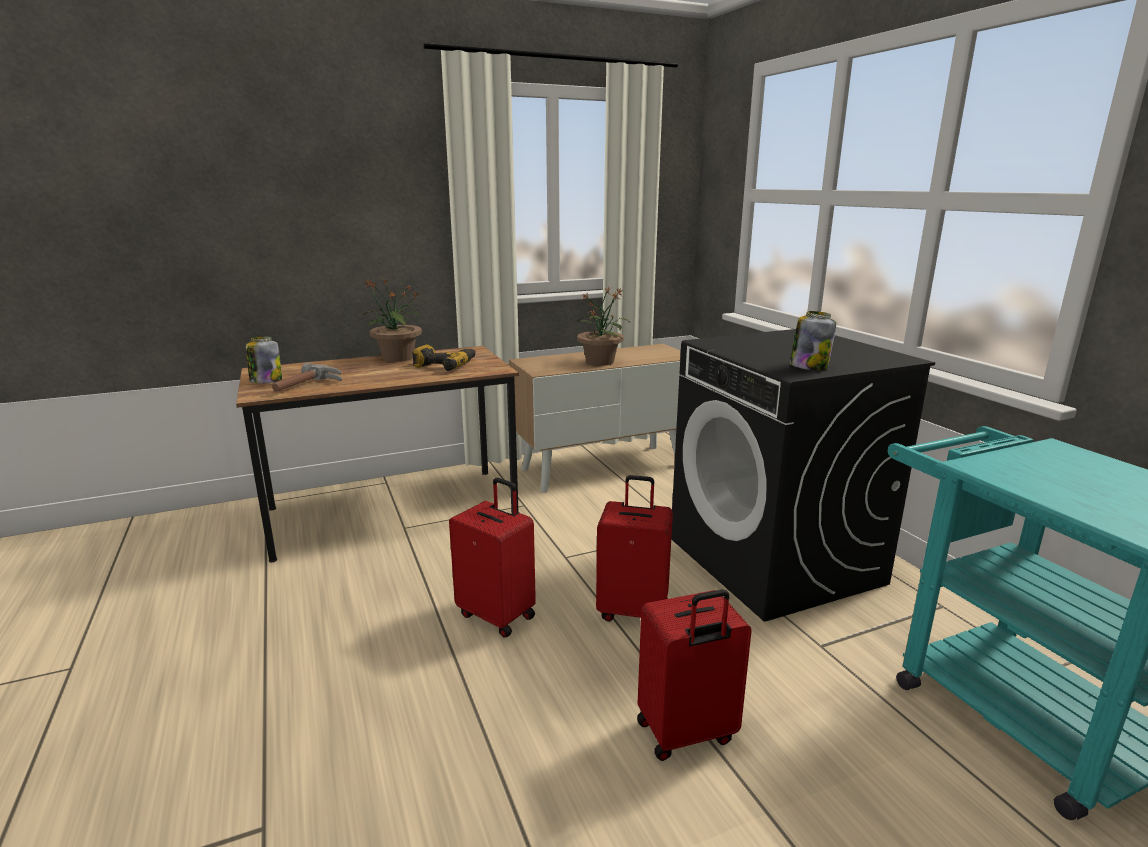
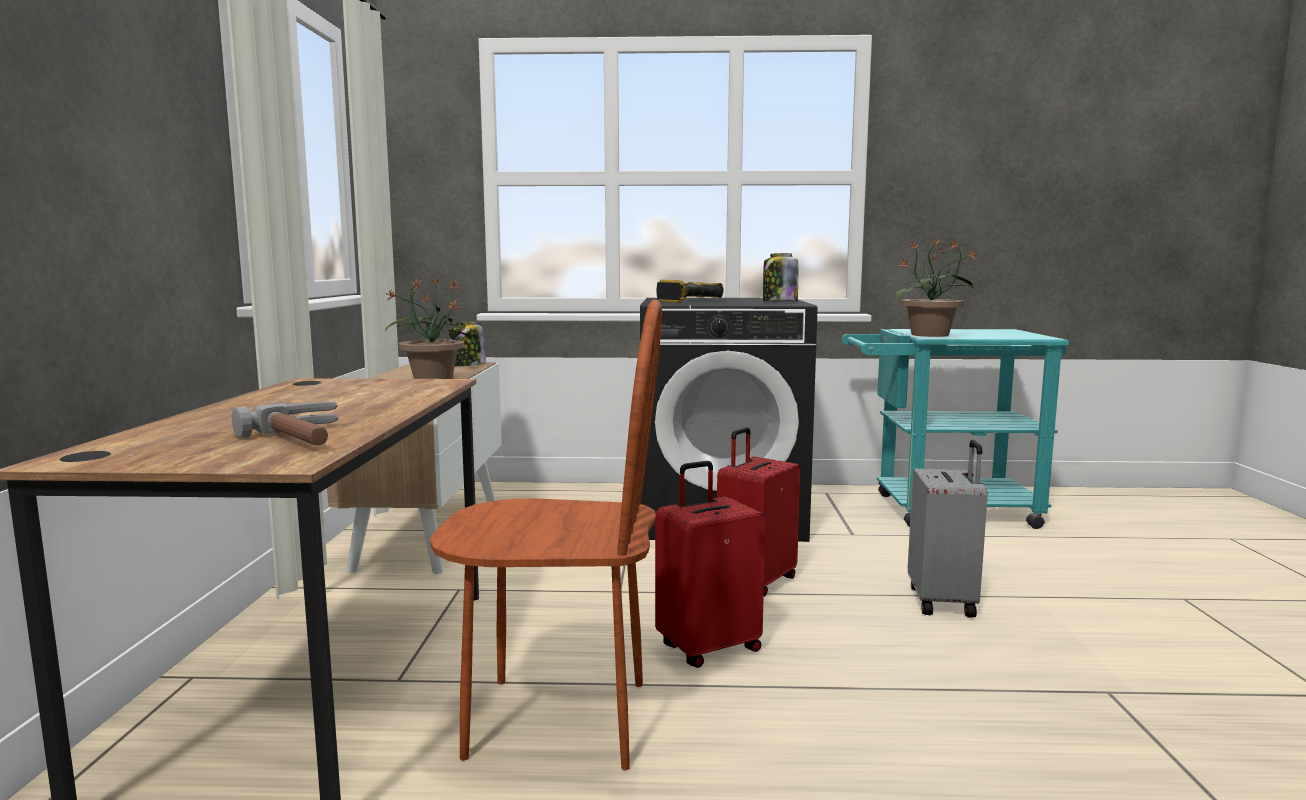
camera: 65 degrees left, 10 degrees down
jar [246,336,282,384] -> jar moved to [449,321,486,367]
potted plant [363,278,422,362] -> potted plant moved to [895,238,978,337]
power drill [412,344,476,371] -> power drill moved to [656,280,724,302]
red suitcase [637,589,752,761] -> grey suitcase [908,440,988,618]
none -> brown chair [429,299,662,770]

